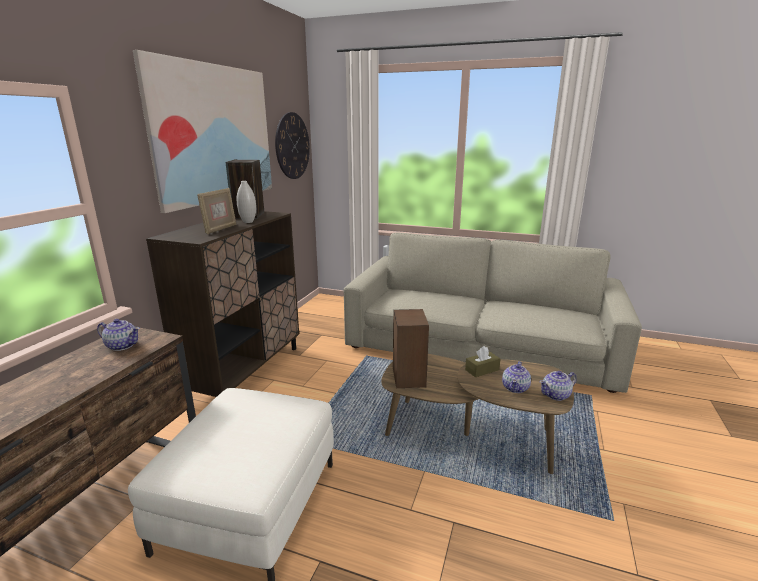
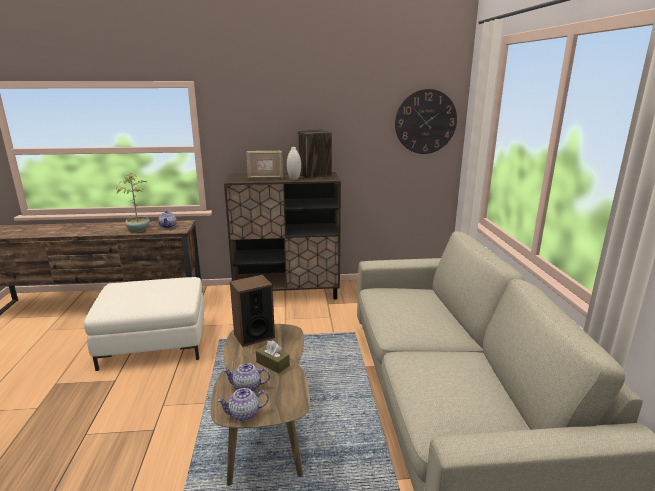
camera: 65 degrees right, 0 degrees up
picture [133,50,272,213] -> none
teapot [539,371,577,401] -> teapot turned 60 degrees counterclockwise [217,388,269,421]
none -> potted plant [114,173,150,232]

